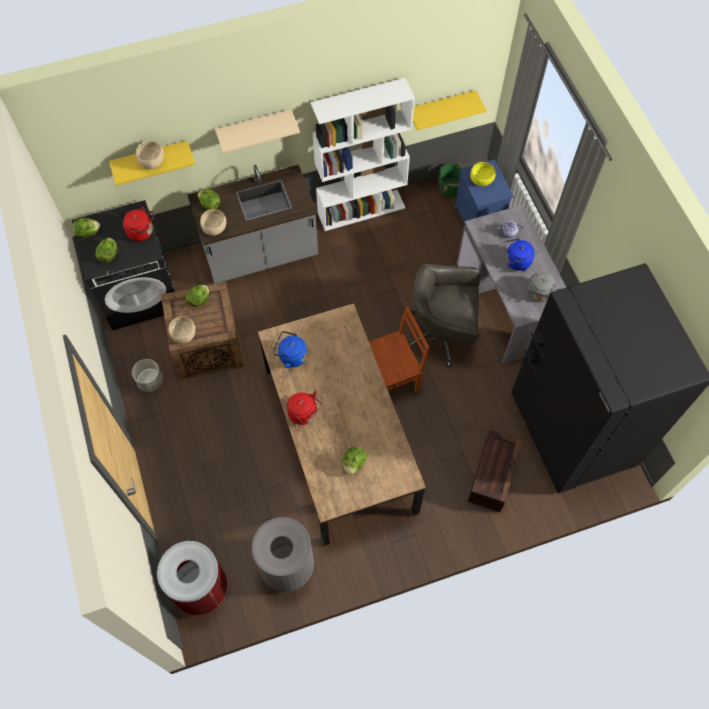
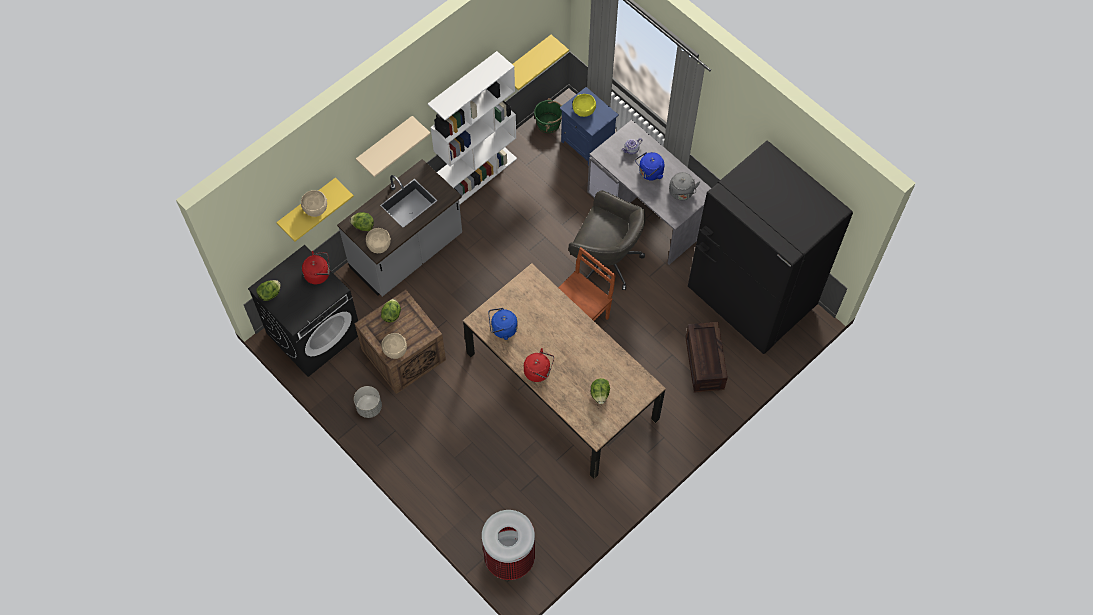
camera: 25 degrees left, 0 degrees up
lettuce [95,238,118,263] -> none
grey trash can [252,517,314,592] -> none
grey office chair [409,264,481,368] -> grey office chair turned 135 degrees counterclockwise [569,191,645,290]

